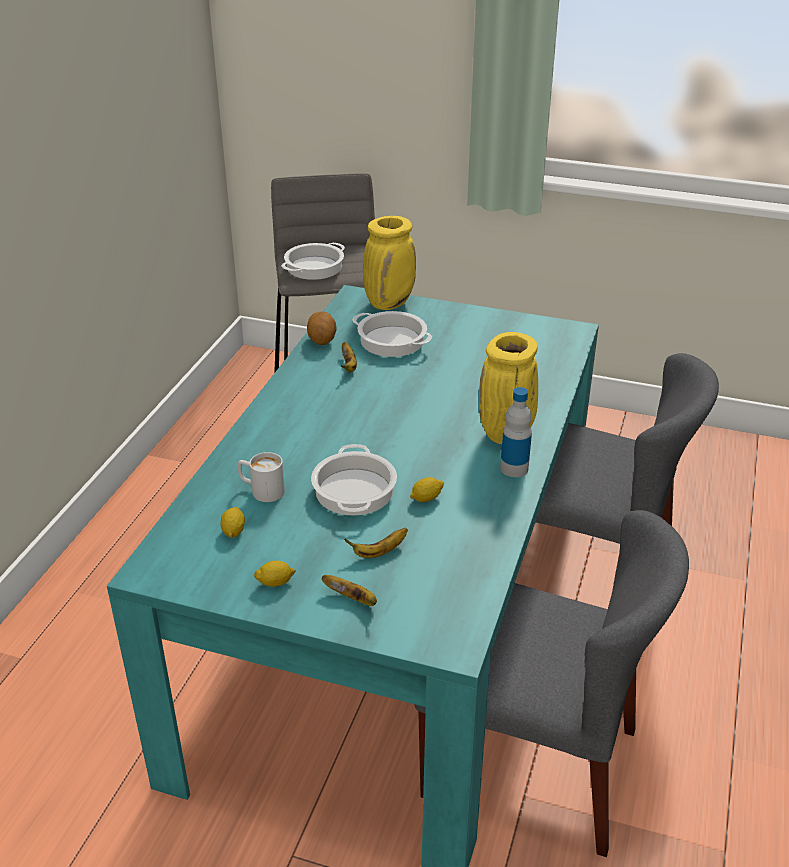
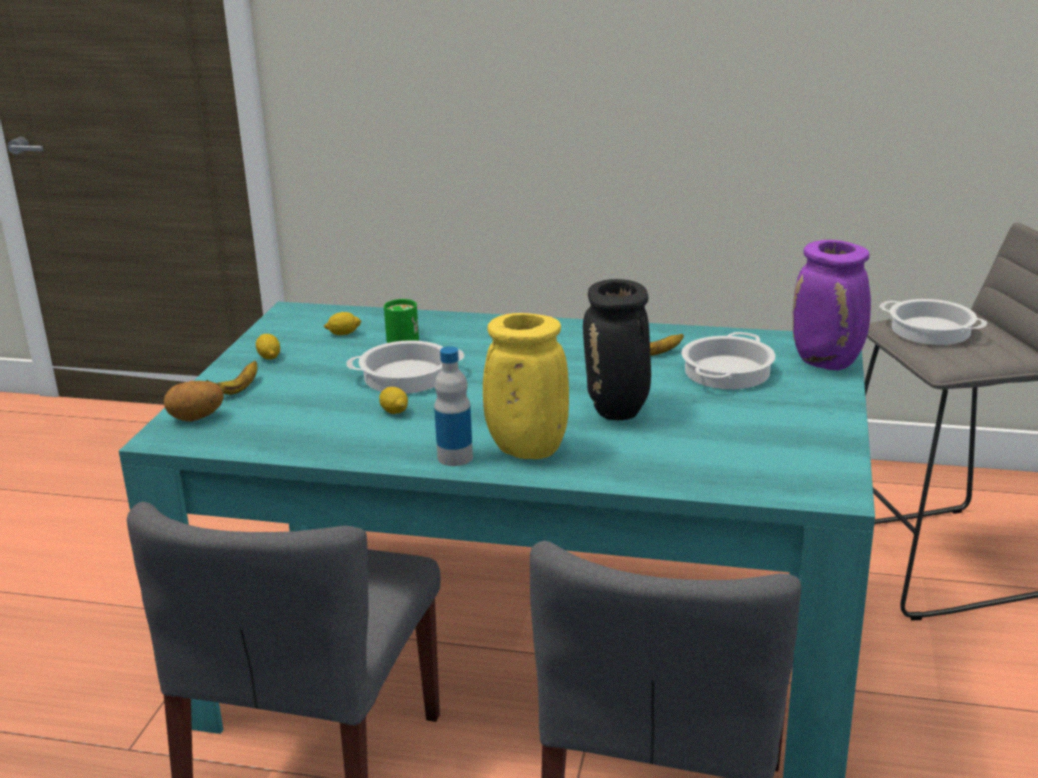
camera: 85 degrees right, 10 degrees down
white mug [238,452,285,502] -> green mug [384,299,419,343]
potato [307,312,337,345] -> potato moved to [164,381,224,422]
banana [344,528,408,558] -> none
yellow vase [363,216,416,310] -> purple vase [793,240,871,370]
none -> black vase [583,279,651,420]

